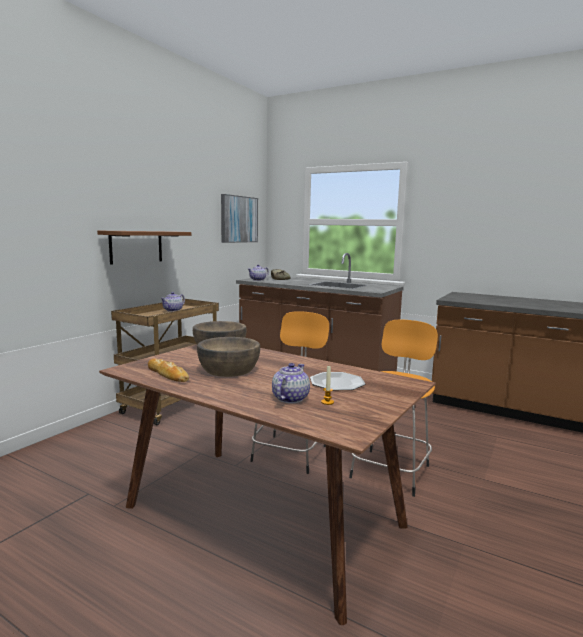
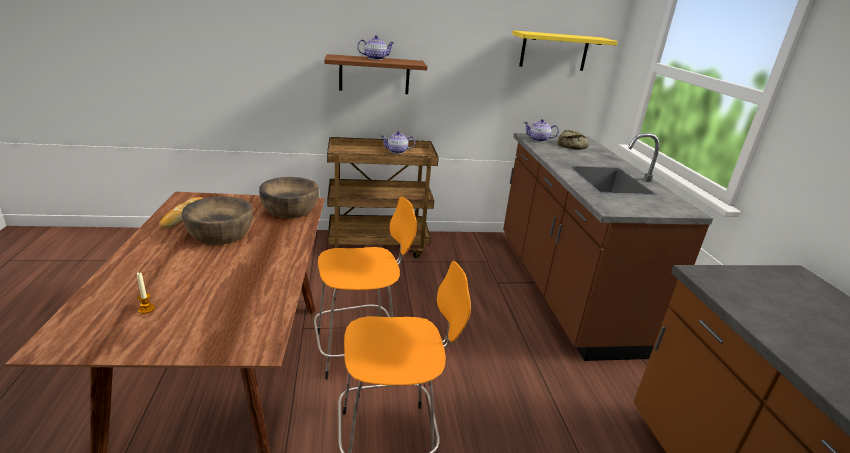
camera: 50 degrees right, 15 degrees up
picture [221,194,258,243] -> yellow shelf [512,30,618,71]
teapot [272,363,310,403] -> teapot moved to [357,35,395,60]
plate [310,372,366,390] -> none

